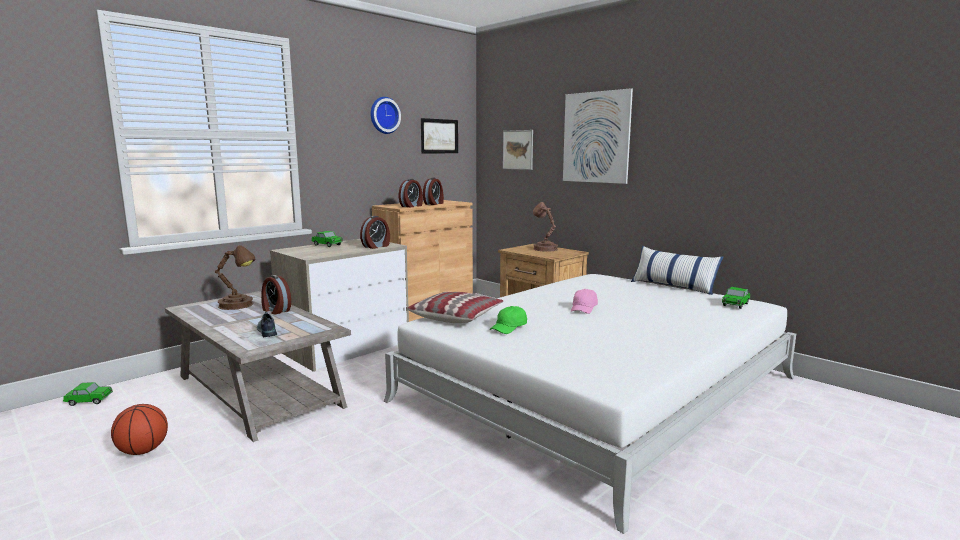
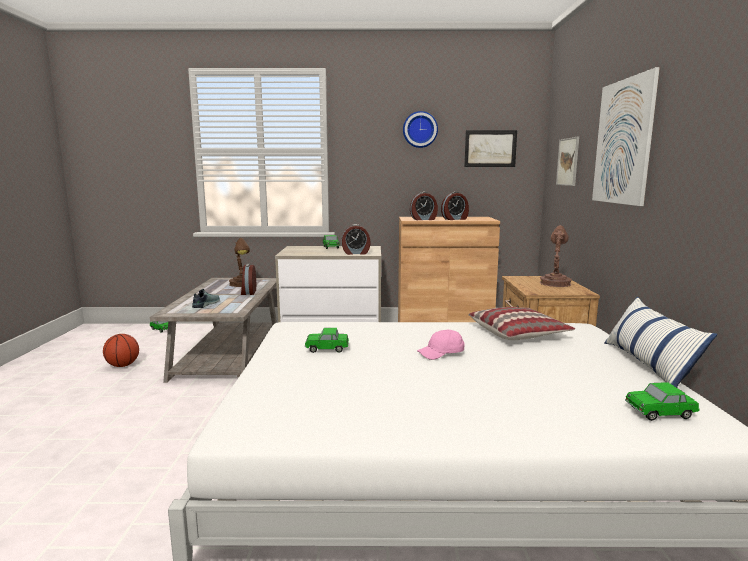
camera: 45 degrees right, 0 degrees up
pillow [406,292,504,323] -> pillow moved to [468,307,575,340]
green cap [490,306,527,334] -> toy car [305,328,349,353]

